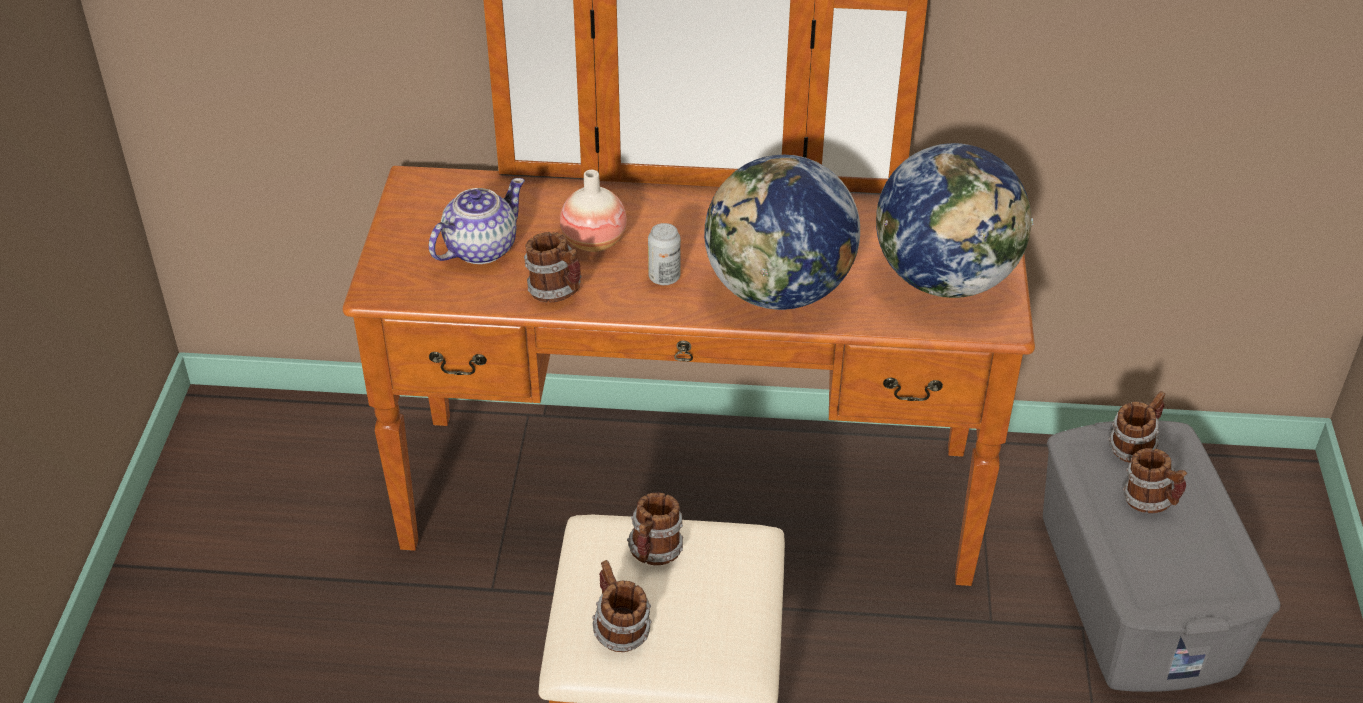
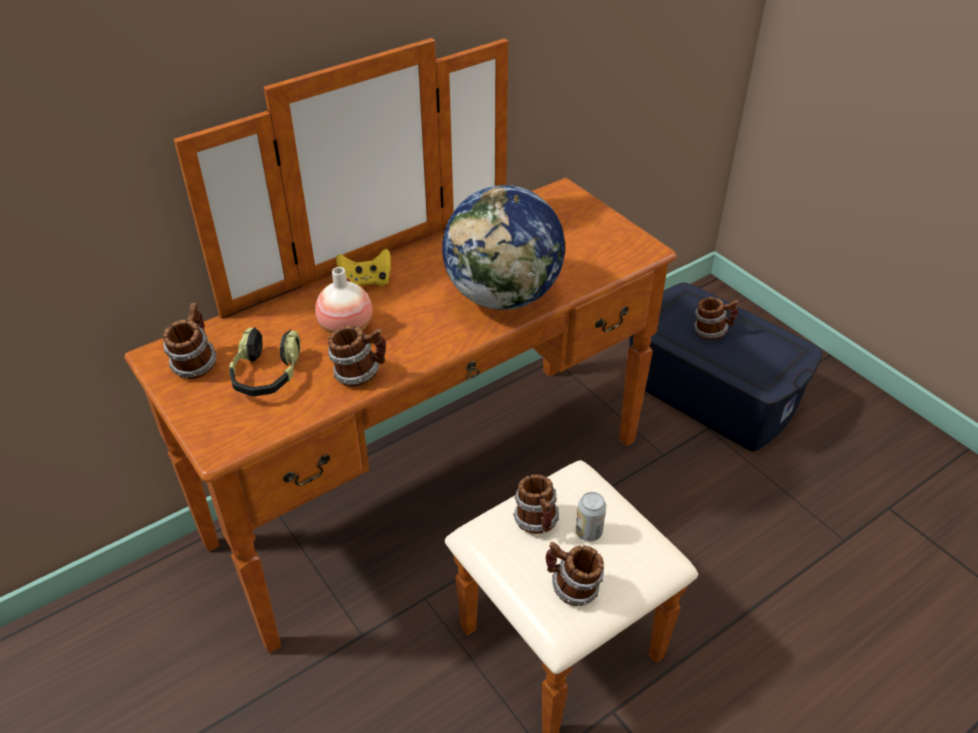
camera: 40 degrees left, 0 degrees up
teapot [429,178,525,264] -> headphones [229,327,300,396]
can [648,223,681,285] -> can moved to [576,492,606,541]
globe [876,143,1033,298] -> none
grey storage box [1043,421,1281,692] -> blue storage box [629,282,823,452]
mug [1108,391,1166,463] -> mug moved to [163,303,217,379]
none -> yellow game controller [336,249,391,286]

